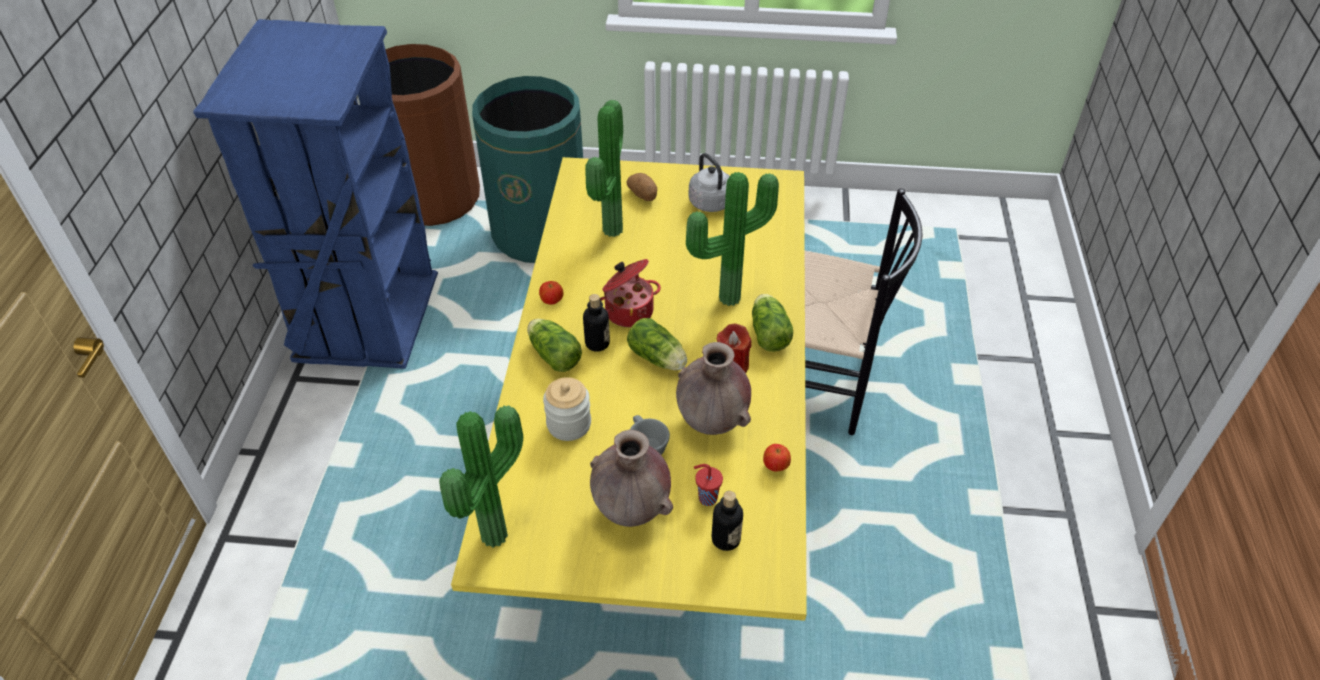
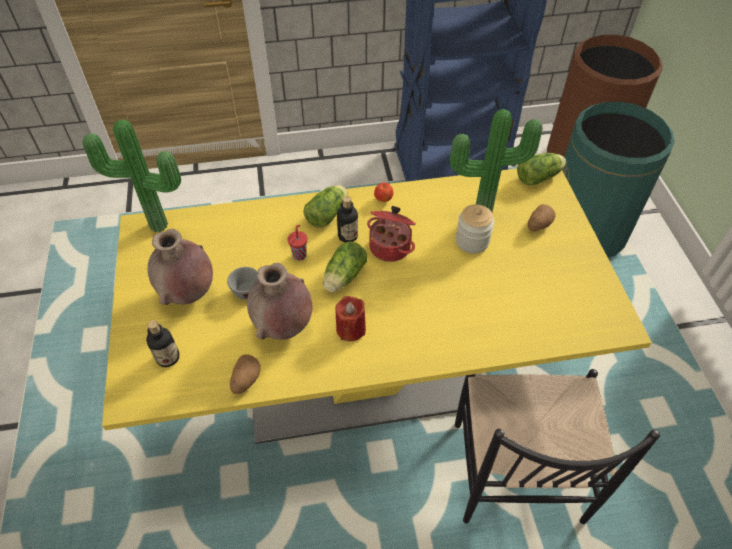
camera: 75 degrees right, 5 degrees up
jar [543,377,591,441] -> jar moved to [456,204,494,253]
potted plant [686,172,779,306] -> none
grey kettle [688,153,730,212] -> none
red cup [694,464,723,506] -> red cup moved to [288,225,308,261]
lettuce [752,294,793,352] -> lettuce moved to [517,153,566,186]
apple [763,444,791,471] -> potato [230,354,261,394]

